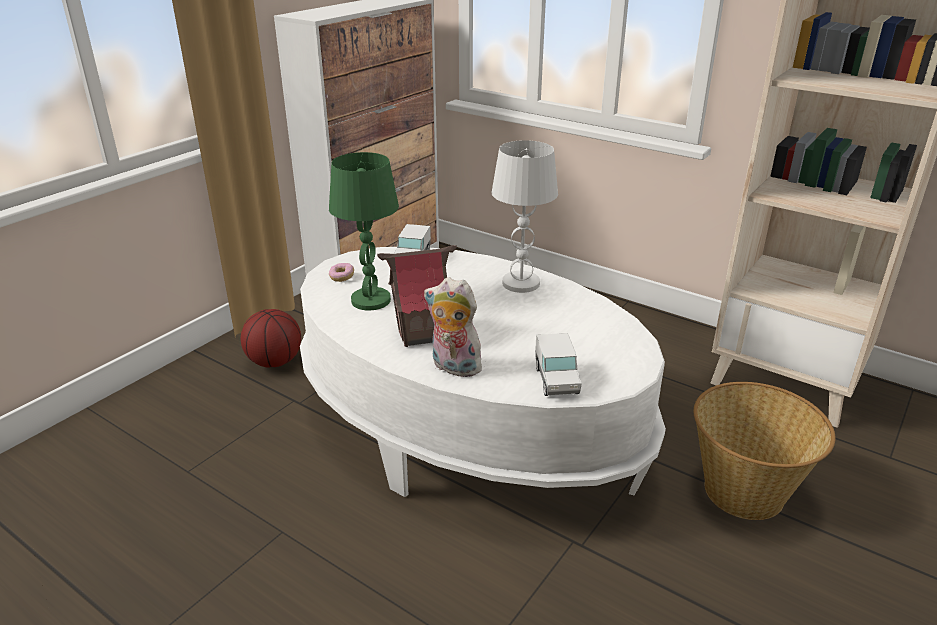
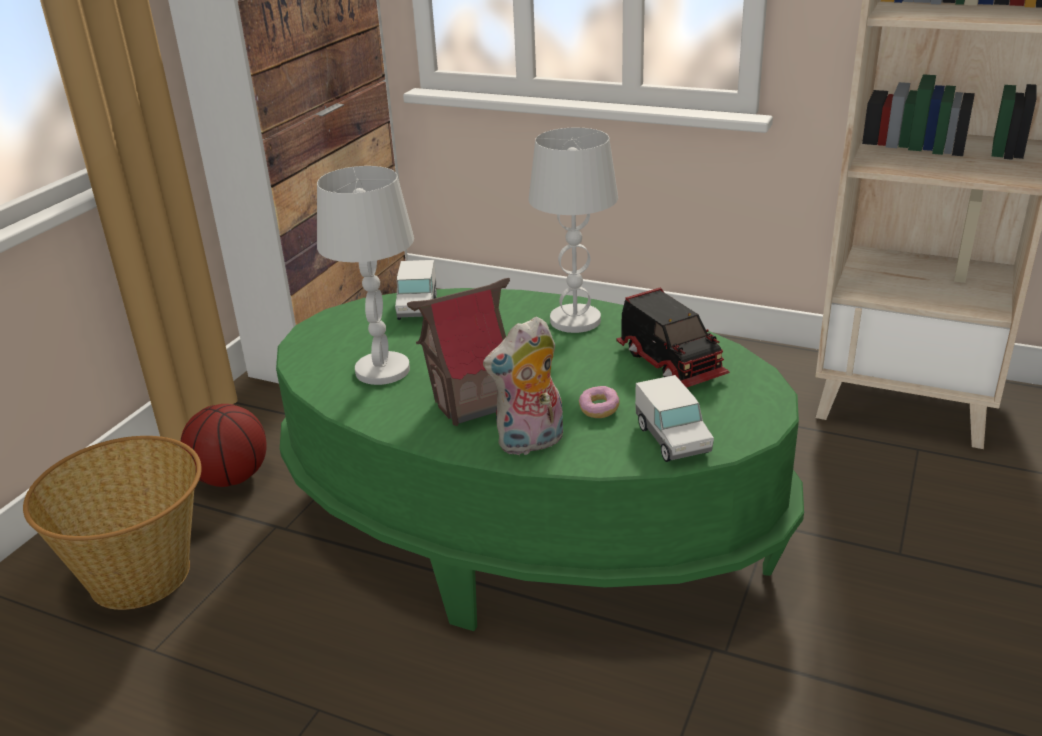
camera: 10 degrees left, 0 degrees up
white coffee table [300,247,666,497] -> green coffee table [276,288,804,631]
green table lamp [329,152,399,310] -> white table lamp [317,166,414,385]
donut [329,263,354,282] -> donut moved to [579,386,620,418]
plush toy [424,277,484,377] -> plush toy turned 45 degrees counterclockwise [483,316,563,455]
basket [694,382,836,520] -> basket moved to [23,436,202,610]
none -> toy truck [616,288,730,388]

